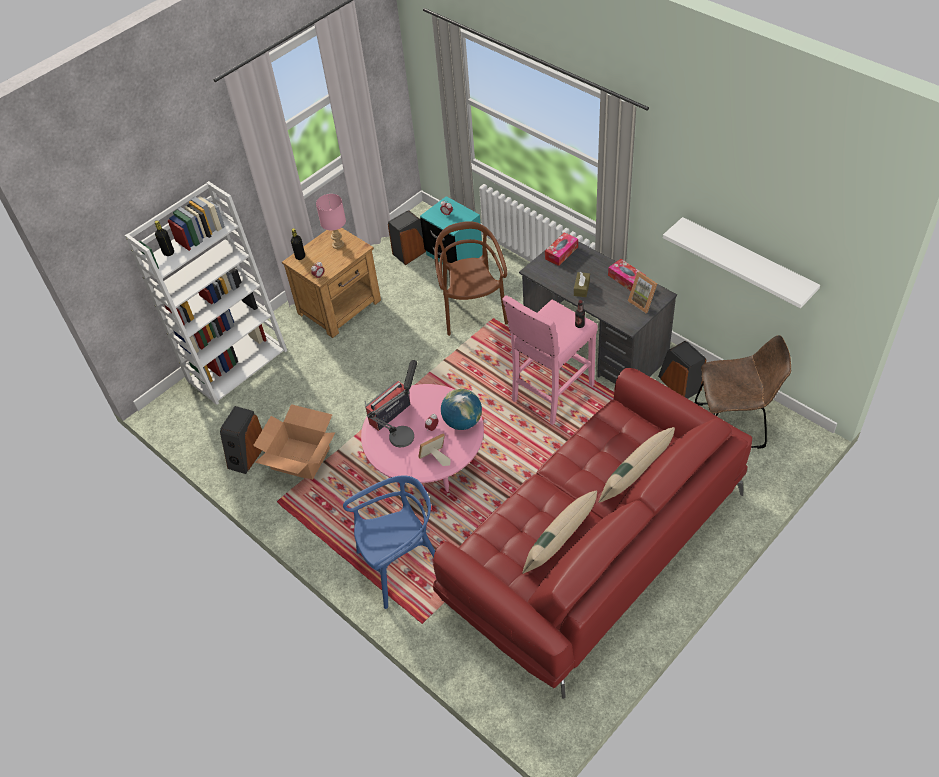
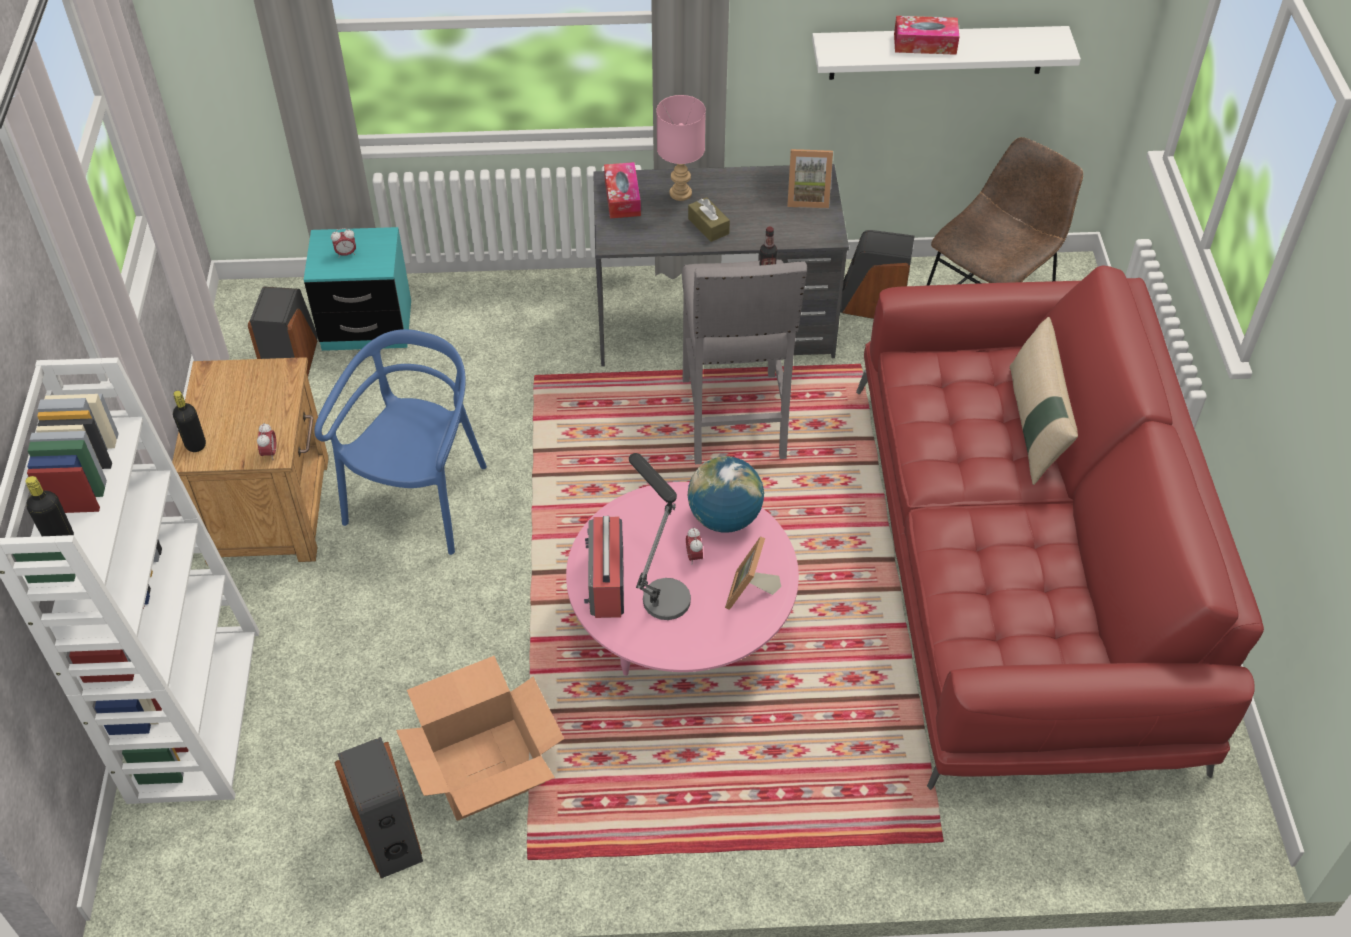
camera: 50 degrees left, 0 degrees up
pink table lamp [316,194,346,249] -> pink table lamp moved to [656,95,706,201]
blue chair [343,475,435,609] -> blue chair moved to [314,329,487,555]
brown chair [434,221,508,336] -> none
pink stool [502,295,598,425] -> grey stool [682,259,807,464]
beige pillow [522,491,597,574] -> none
tissue box [608,259,646,291] -> tissue box moved to [894,16,959,55]

